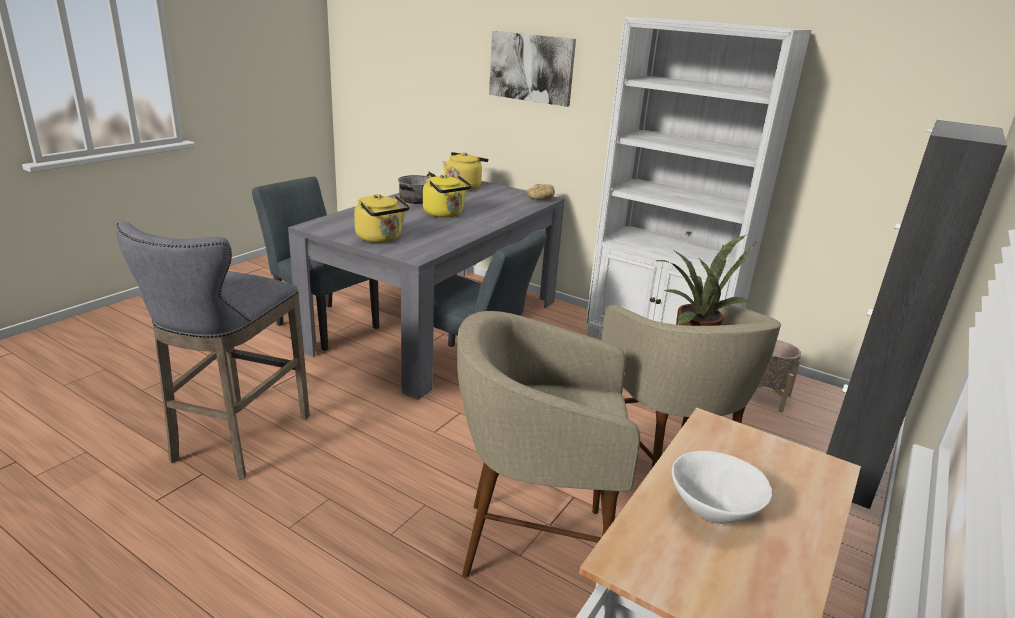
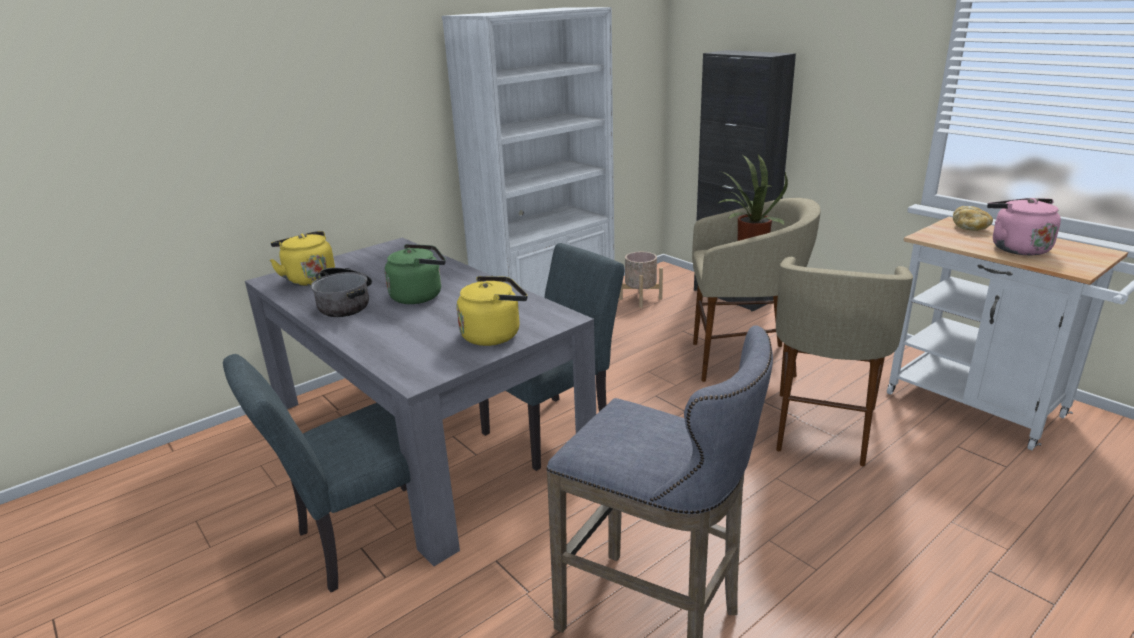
camera: 70 degrees left, 0 degrees up
yellow kettle [423,174,472,218] -> green kettle [385,244,446,304]
picture [489,31,576,107] -> none
bread [526,184,555,200] -> bread moved to [953,206,993,231]
white bowl [672,451,772,524] -> pink kettle [987,198,1061,255]

